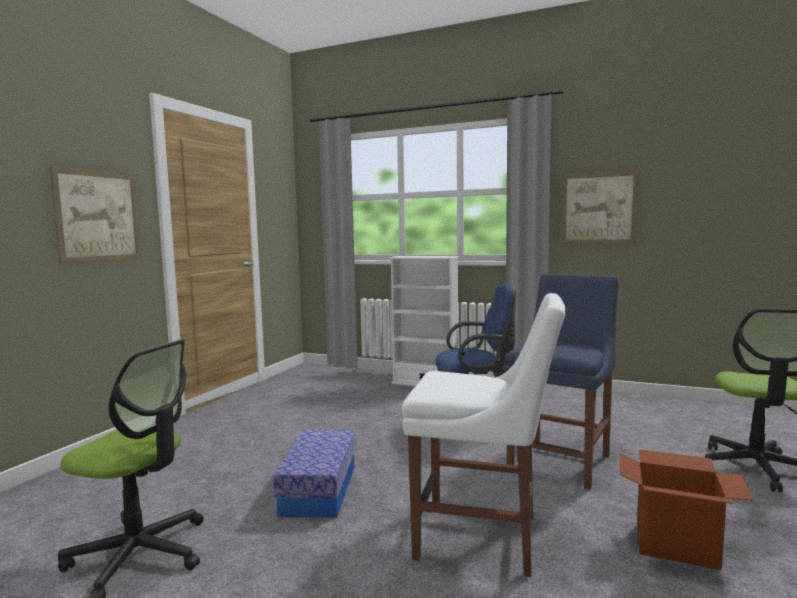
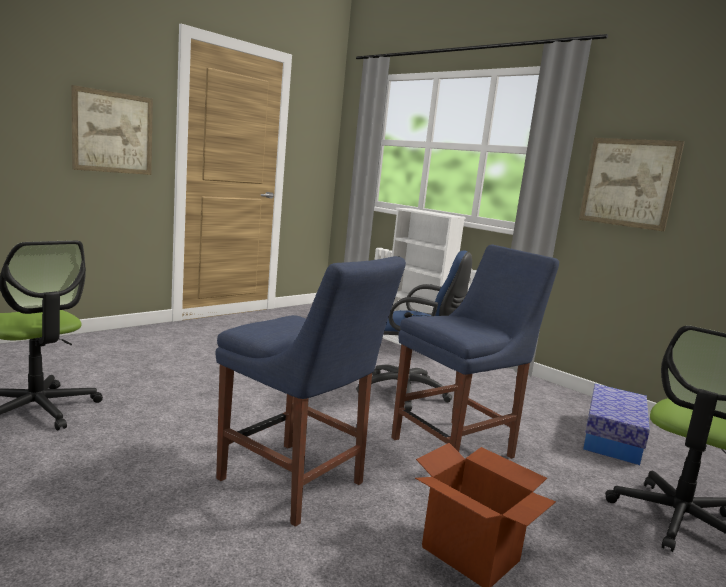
camera: 20 degrees right, 5 degrees up
storage box [273,430,355,518] -> storage box moved to [583,384,650,465]
white chair [402,293,566,577] -> blue chair [216,256,406,527]

